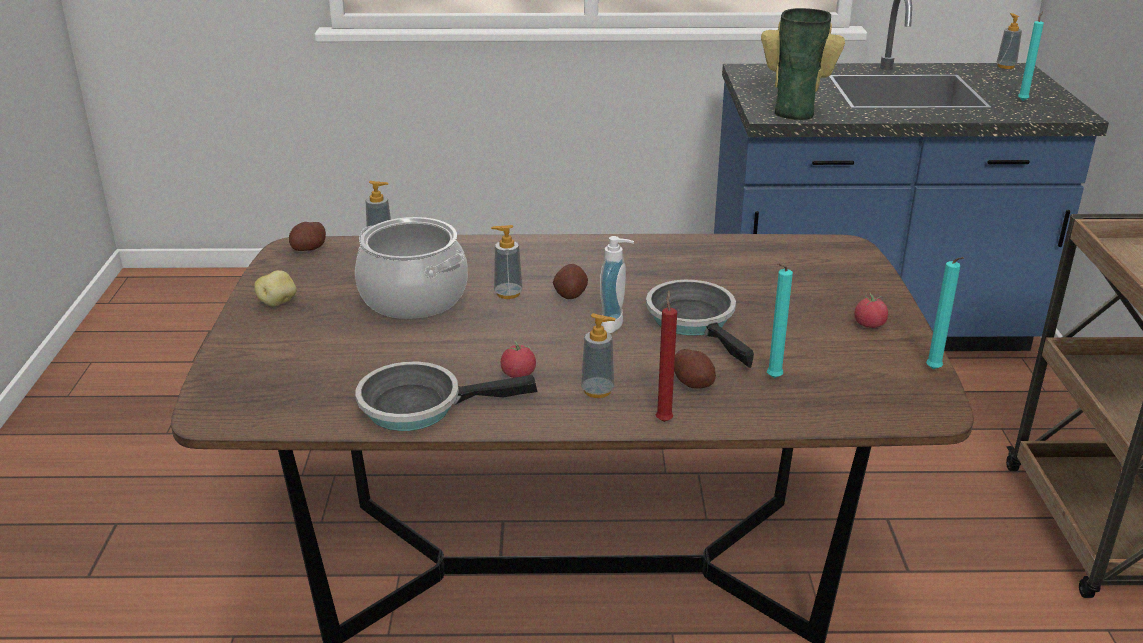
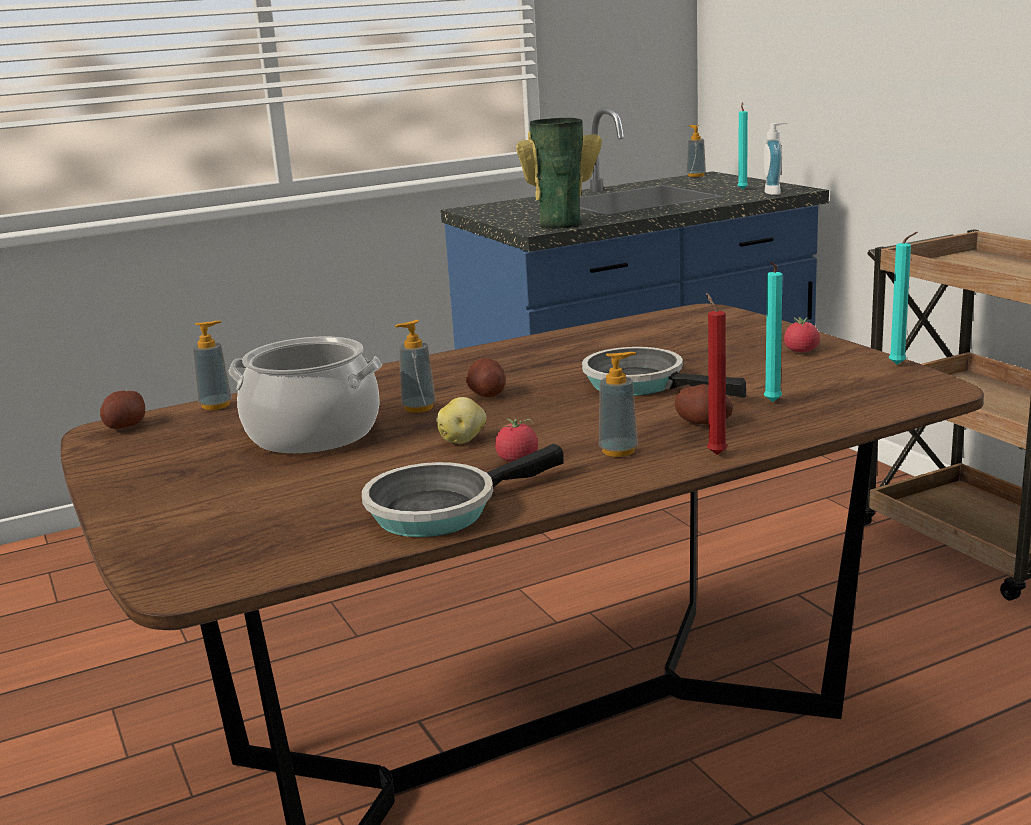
camera: 25 degrees left, 10 degrees down
potato [254,270,297,306] -> potato moved to [437,397,487,444]
soap dispenser [600,236,634,333] -> soap dispenser moved to [764,123,788,195]

